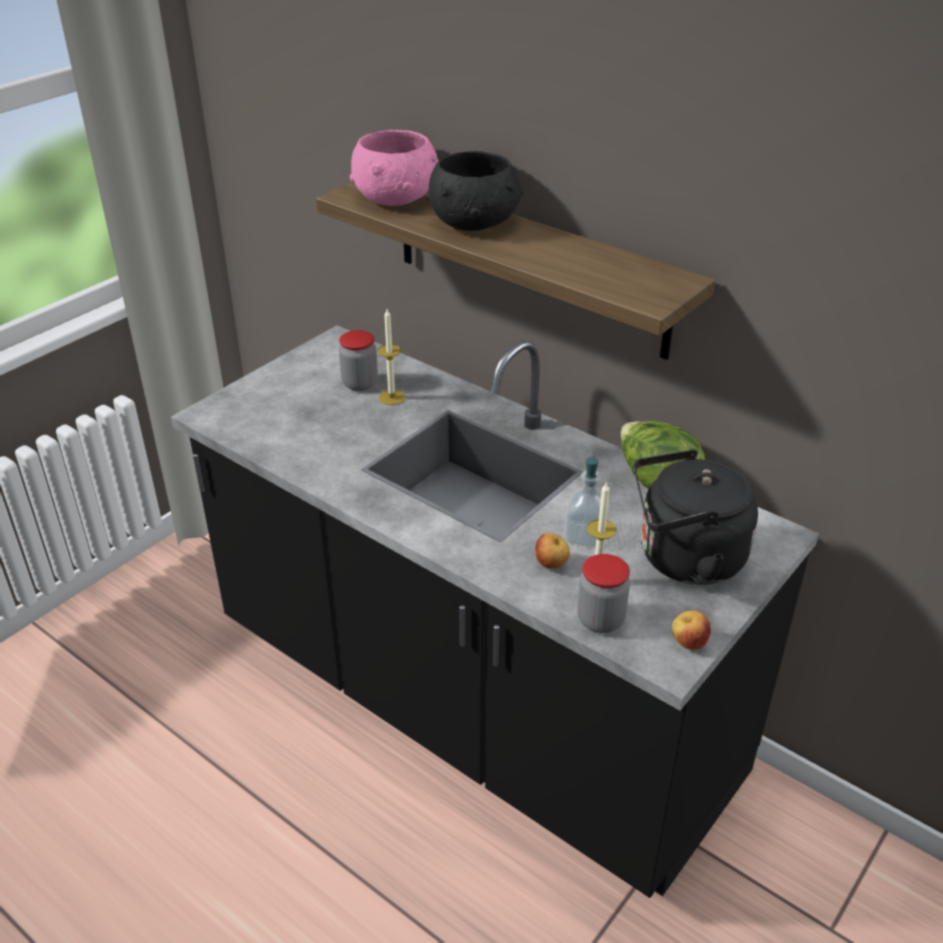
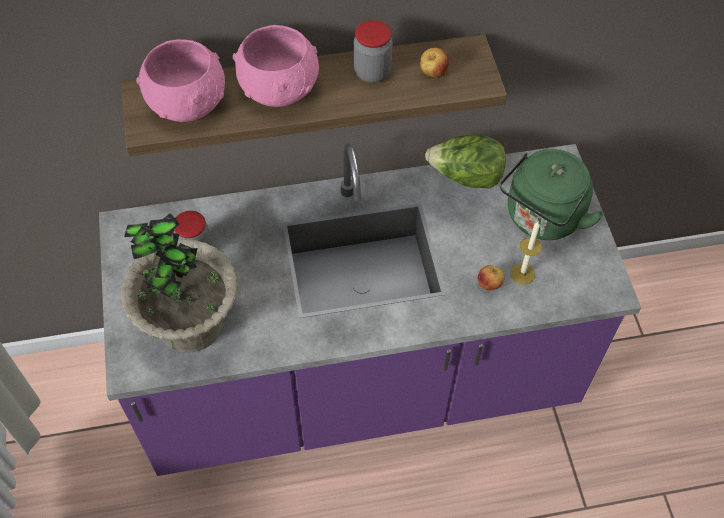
camera: 50 degrees left, 20 degrees up
black counter [171,325,819,898] -> purple counter [99,143,641,476]
candle [378,309,405,405] -> none
black bowl [426,151,523,231] -> pink bowl [233,25,319,107]
soap dispenser [564,455,610,547] -> none
jar [577,554,630,633] -> jar moved to [354,20,393,83]
black kettle [634,449,758,585] -> green kettle [500,149,604,240]
apple [672,610,711,650] -> apple moved to [420,48,449,77]
none -> potted plant [120,213,238,353]

